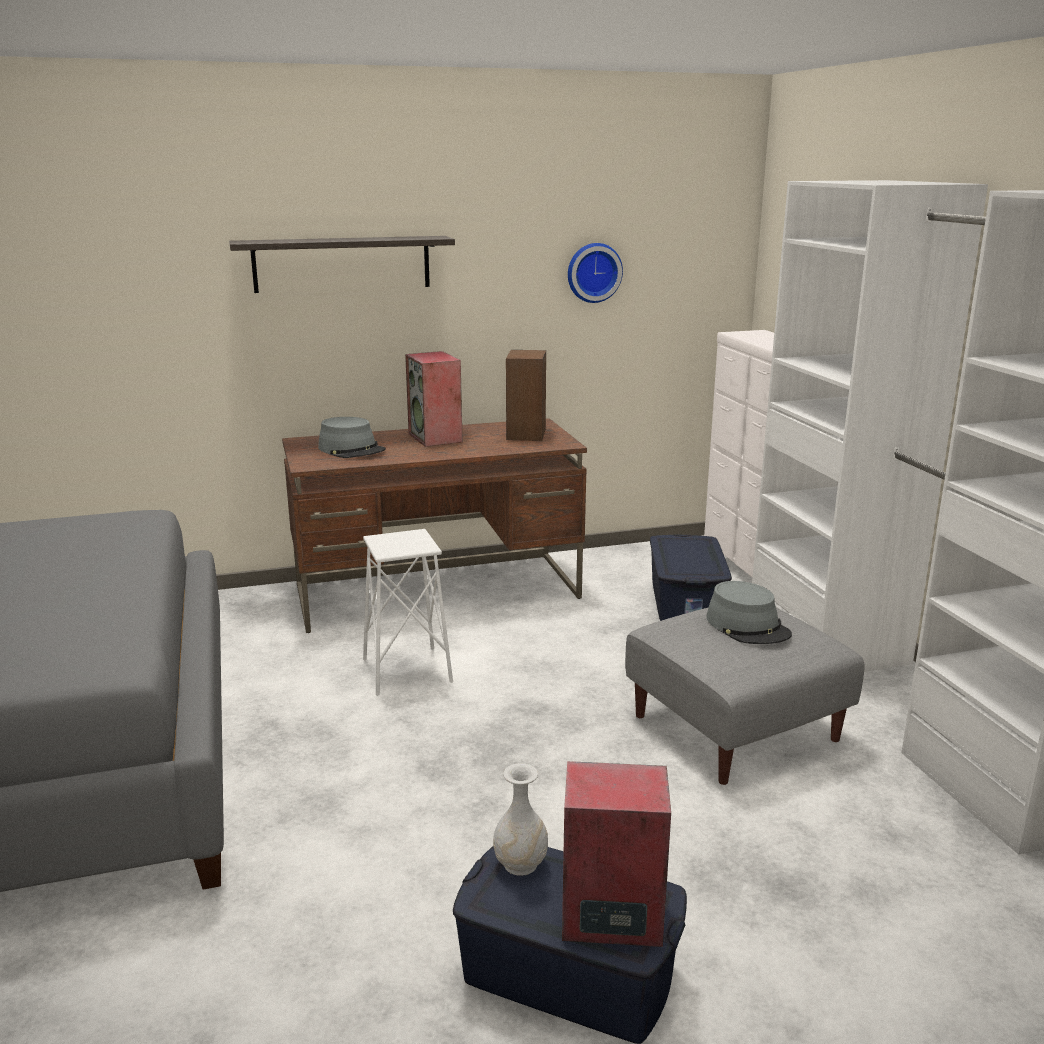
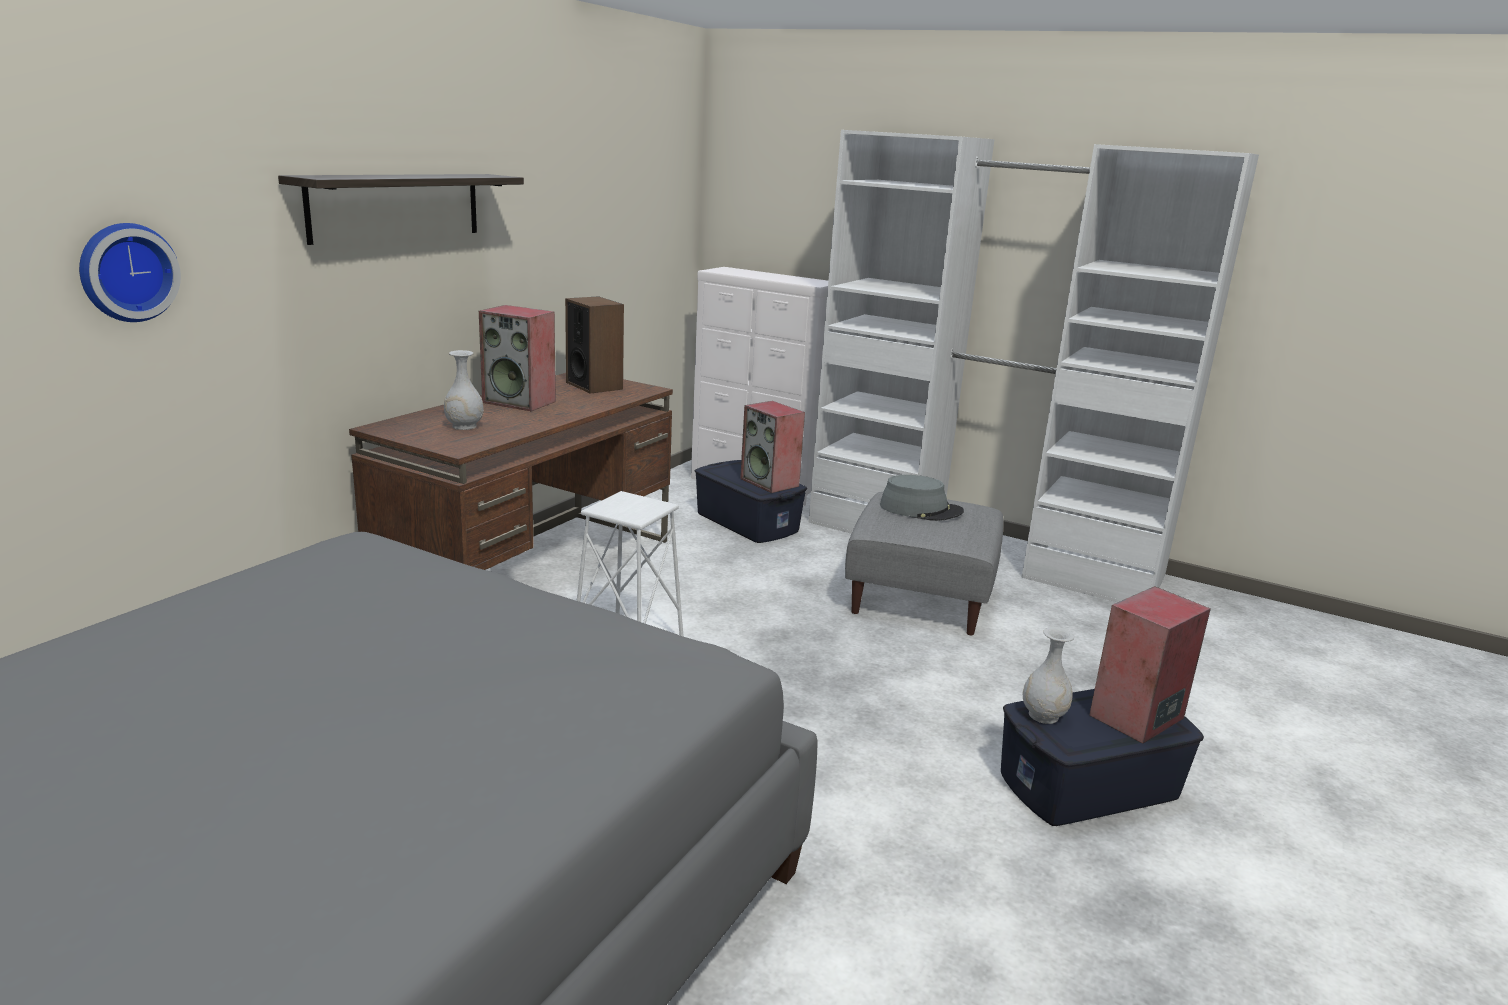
camera: 45 degrees left, 0 degrees up
grey hat [318,417,386,458] -> white vase [444,350,484,430]
wall clock [568,243,623,303] -> wall clock moved to [79,223,181,322]
none -> speaker [740,401,805,493]

